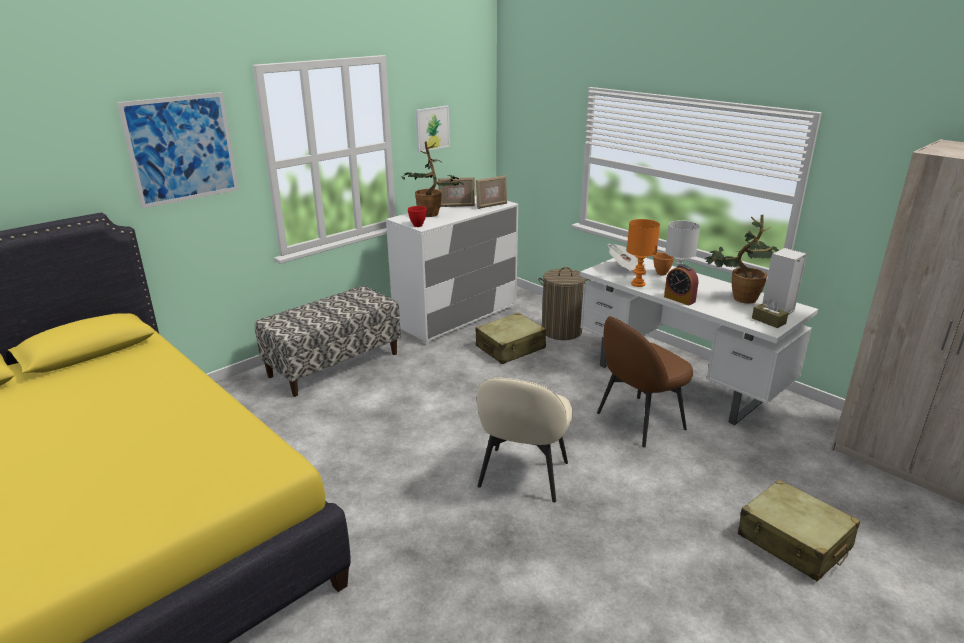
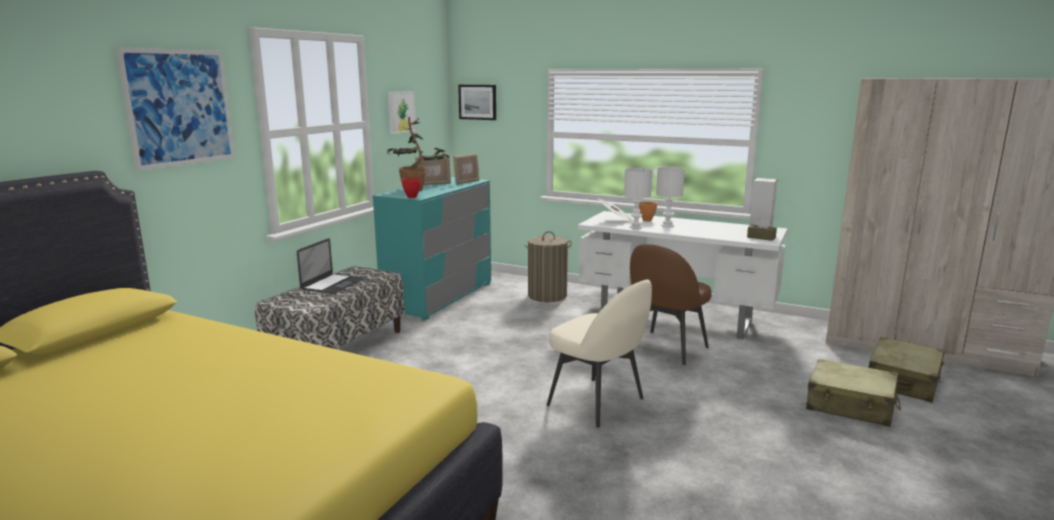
camera: 20 degrees left, 10 degrees down
white dresser [386,195,518,344] -> turquoise dresser [373,177,491,321]
beige suitcase [475,312,546,364] -> beige suitcase moved to [869,337,945,403]
beige chair [477,377,573,503] -> beige chair turned 45 degrees counterclockwise [546,279,652,428]
orange table lamp [627,219,660,287] -> white table lamp [624,168,652,229]
alarm clock [664,264,698,305] -> none
potted plant [705,215,779,304] -> none
none -> laptop [297,238,364,294]
none -> picture [458,85,496,120]

